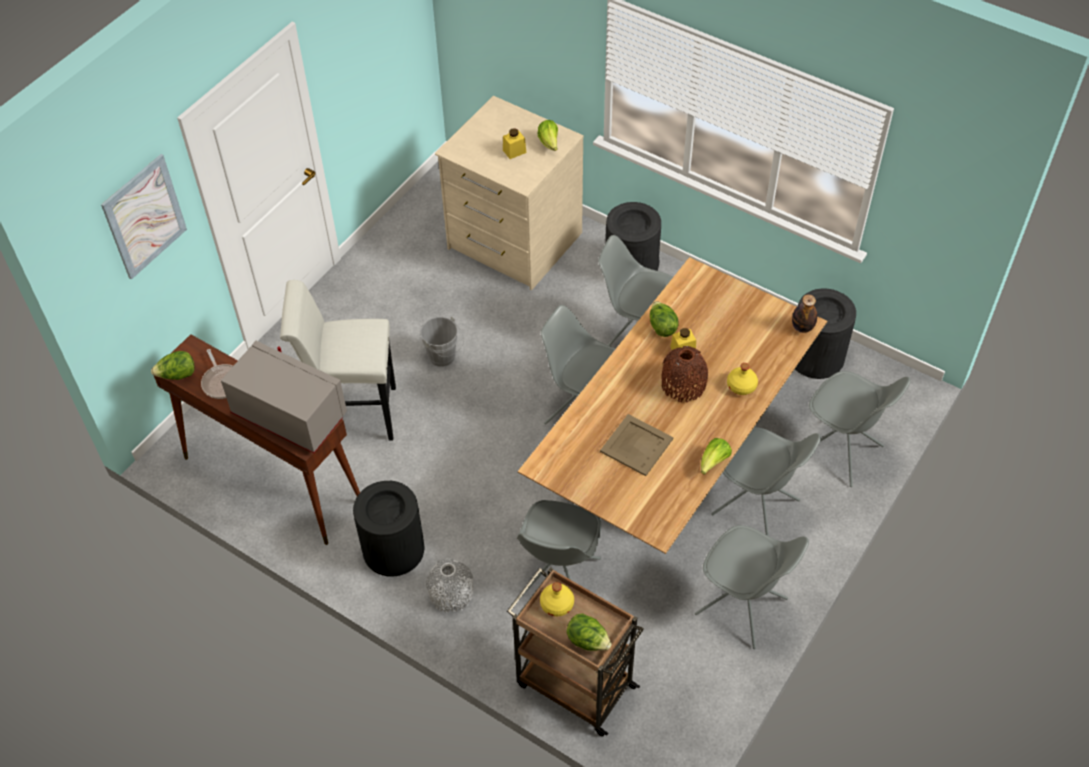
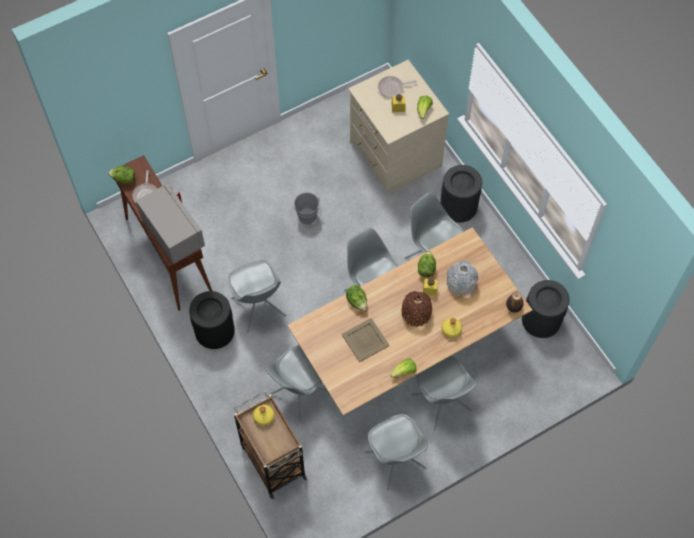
camera: 25 degrees right, 10 degrees up
picture [101,154,187,280] -> none
white stool [280,280,396,441] -> none
grey vase [426,558,473,613] -> grey vase moved to [447,261,478,296]
lettuce [566,613,612,651] -> lettuce moved to [346,285,367,311]
grey chair [809,371,911,487] -> grey chair moved to [228,260,286,332]
none -> frying pan [378,76,417,98]

